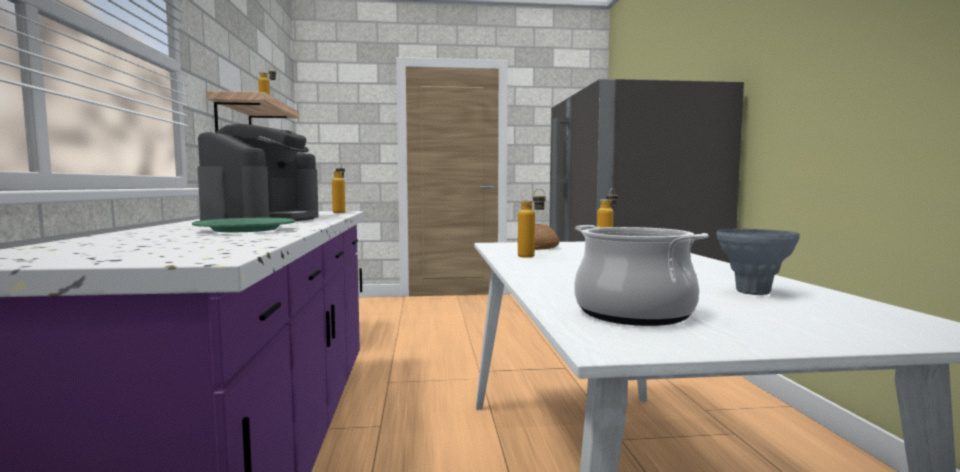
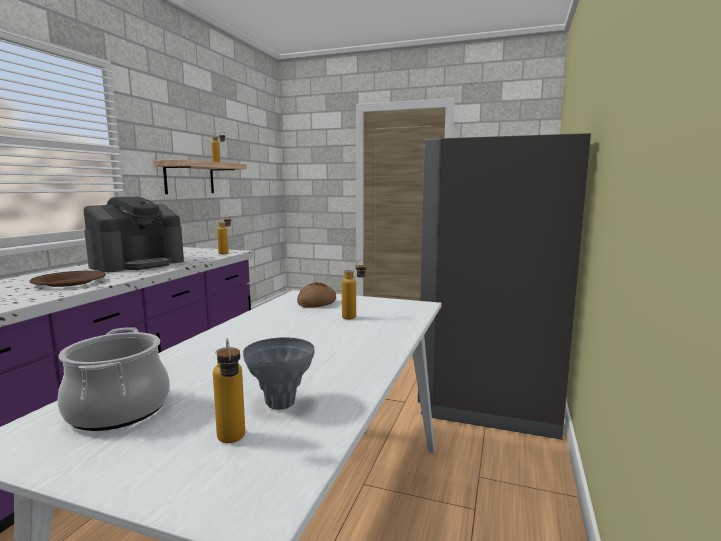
camera: 25 degrees right, 5 degrees up
green plate [192,218,296,232] -> brown plate [30,271,106,287]
bottle [518,188,546,258] -> bottle moved to [213,338,245,443]

